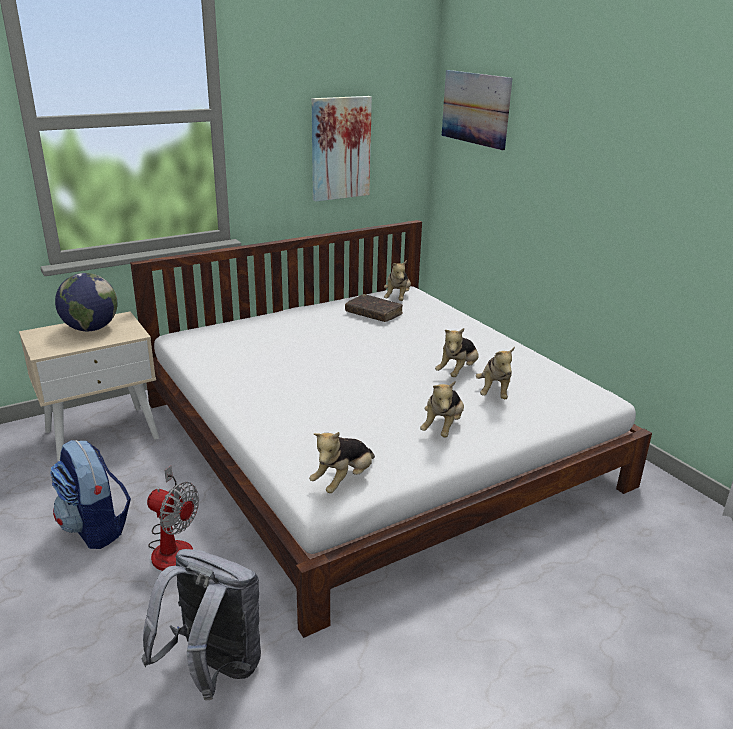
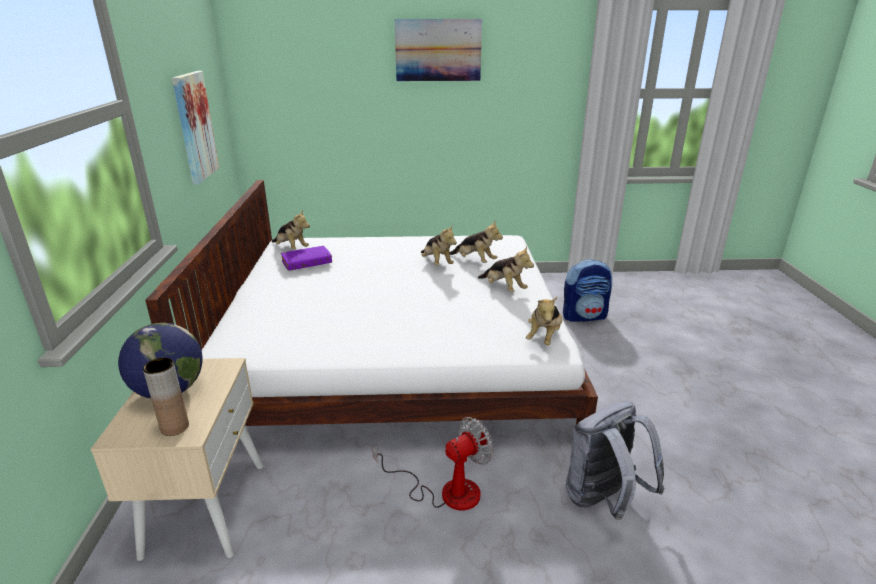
camera: 60 degrees left, 0 degrees up
backpack [50,440,131,549] -> backpack moved to [563,259,612,322]
plush toy [309,432,375,493] -> plush toy turned 45 degrees clockwise [526,297,562,345]
brown book [345,294,403,322] -> purple book [281,246,332,271]
picture [442,70,513,150] -> picture moved to [395,19,482,81]
none -> brown vase [143,358,189,436]

